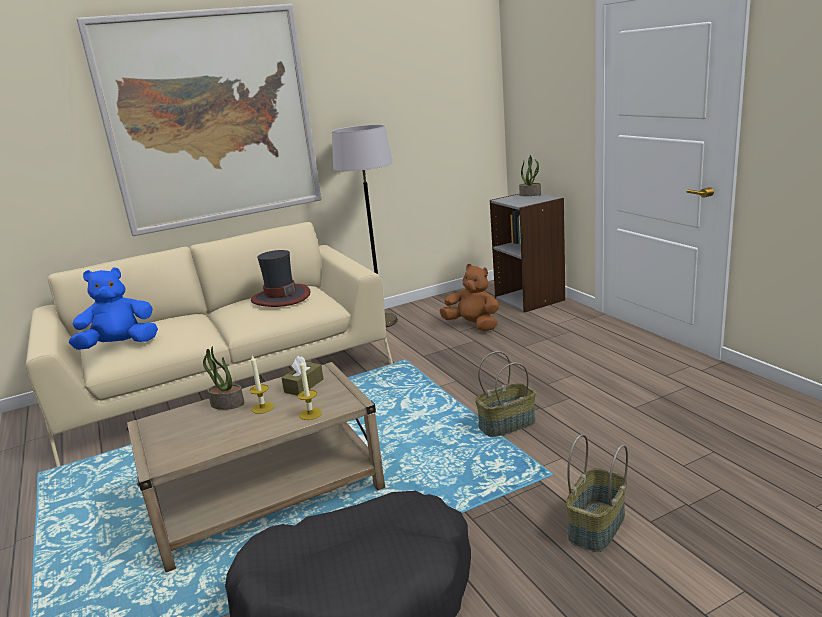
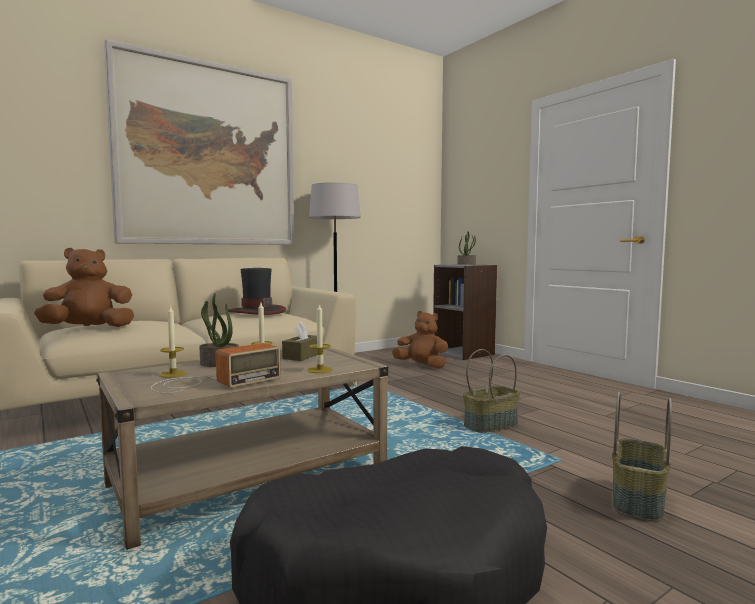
camera: 10 degrees left, 15 degrees down
blue plush toy [69,267,158,350] -> brown plush toy [34,248,134,327]
none -> radio [151,343,281,394]
none -> candle [159,306,187,378]

